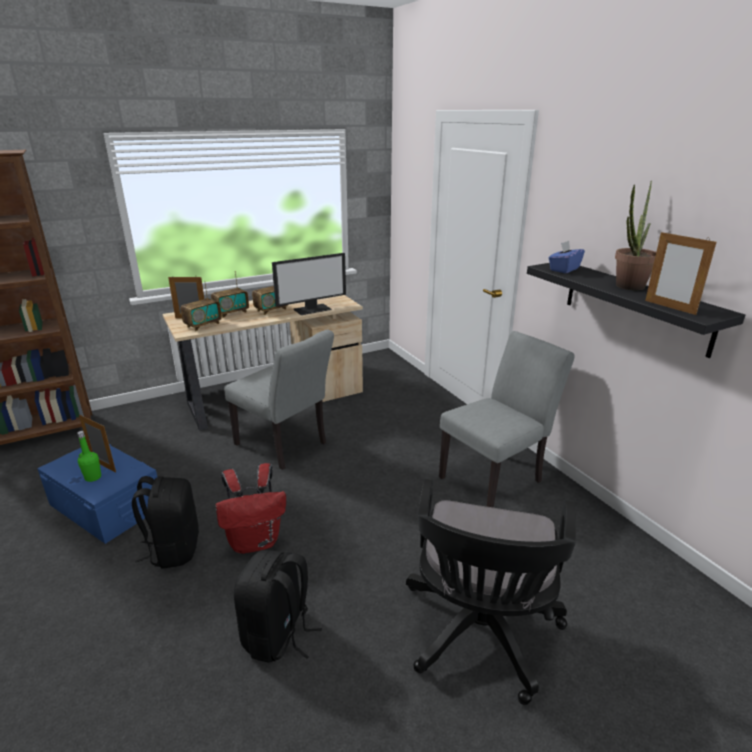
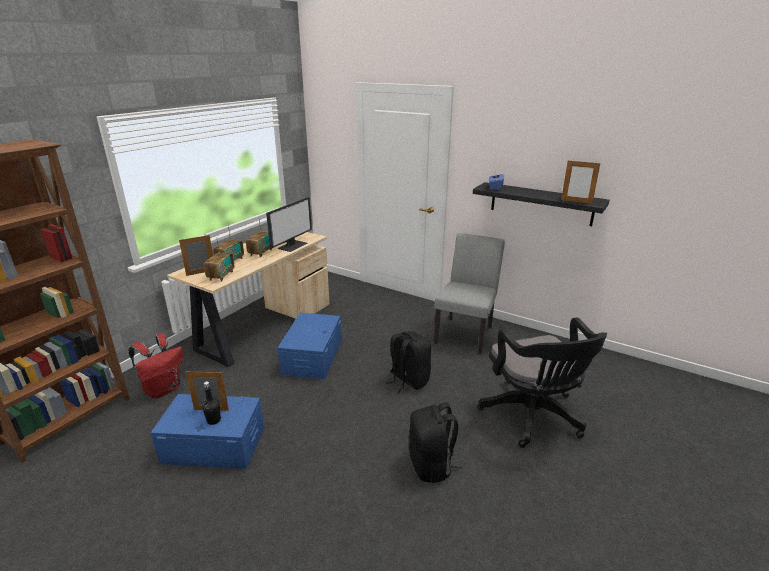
camera: 30 degrees left, 0 degrees up
green bottle [77,431,101,482] -> black bottle [202,382,221,425]
black backpack [132,476,199,569] -> black backpack moved to [386,331,431,393]
red backpack [215,463,286,554] -> red backpack moved to [128,333,183,398]
grey chair [224,329,334,470] -> blue storage box [278,313,342,379]
potted plant [615,181,656,290] -> none

